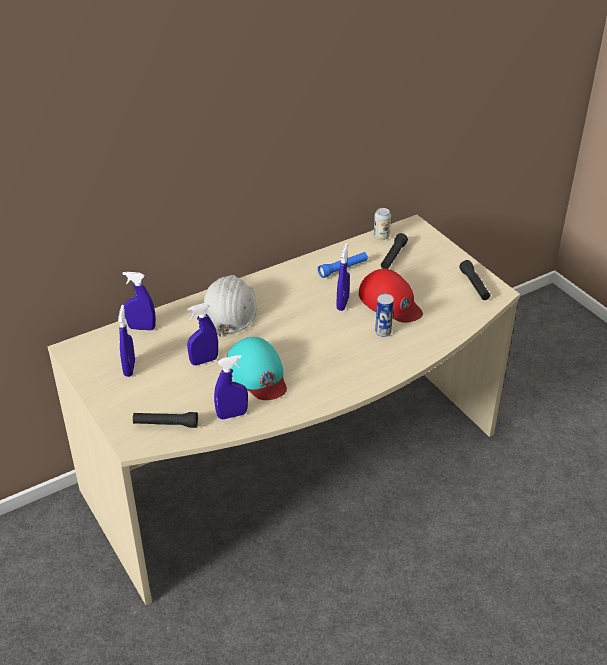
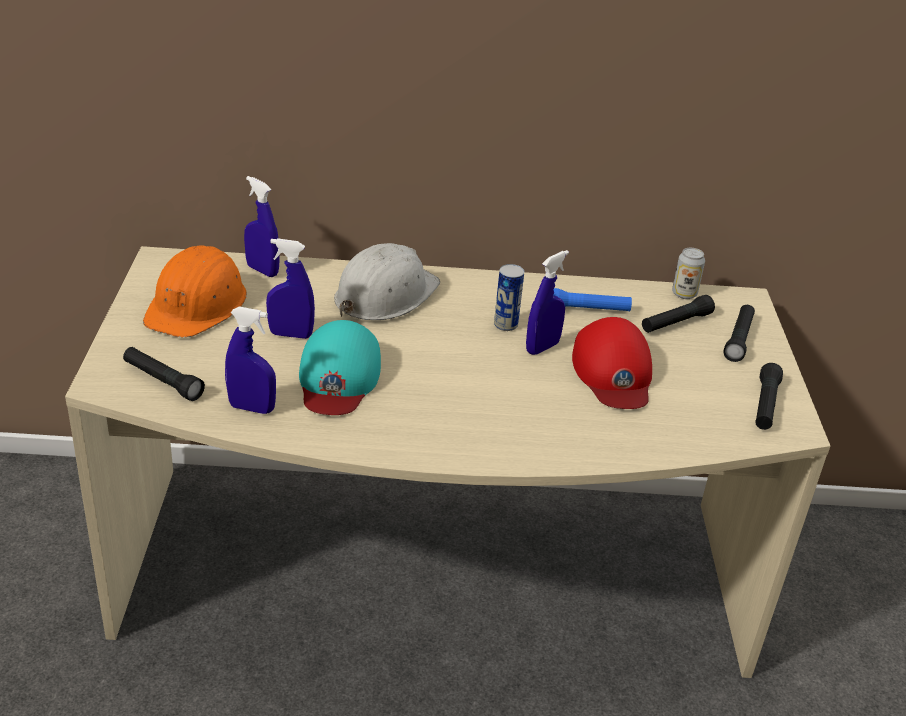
camera: 30 degrees right, 5 degrees down
blue spray bottle [118,305,135,377] -> orange hard hat [143,245,247,338]
can [375,294,394,337] -> can moved to [494,264,524,331]
none -> black flashlight [723,305,755,362]

